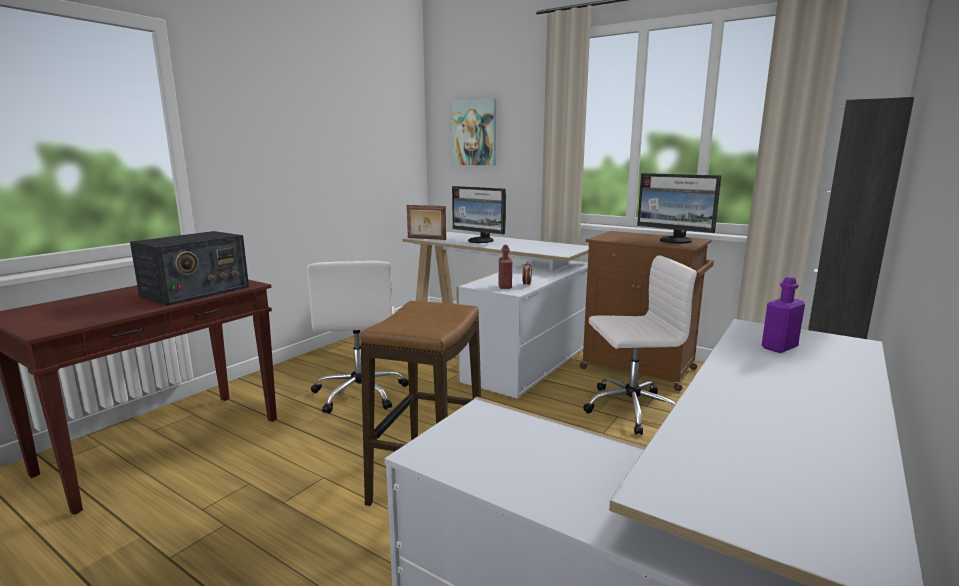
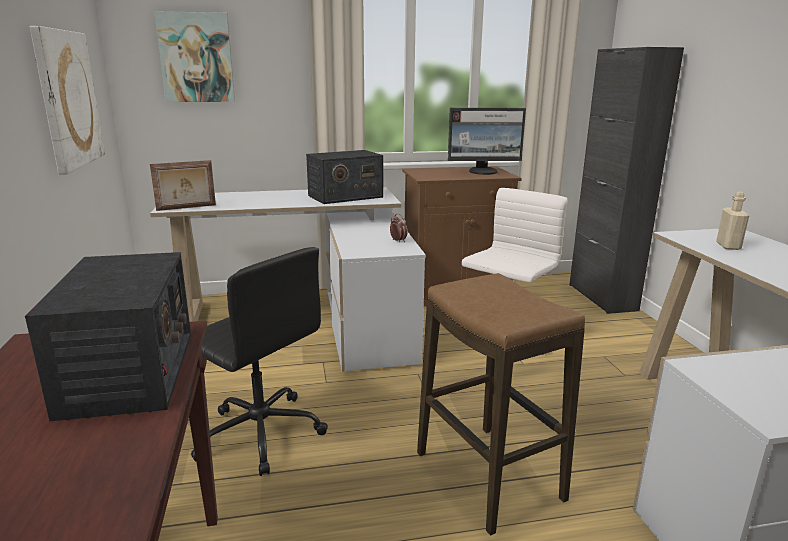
camera: 45 degrees left, 5 degrees up
white office chair [307,261,409,413] -> black office chair [191,247,328,476]
monitor [452,186,506,243] -> none
red bottle [499,245,512,289] -> none
purple bottle [762,277,805,353] -> beige bottle [716,192,749,250]
none -> picture [30,26,105,175]
none -> radio [306,150,383,204]

